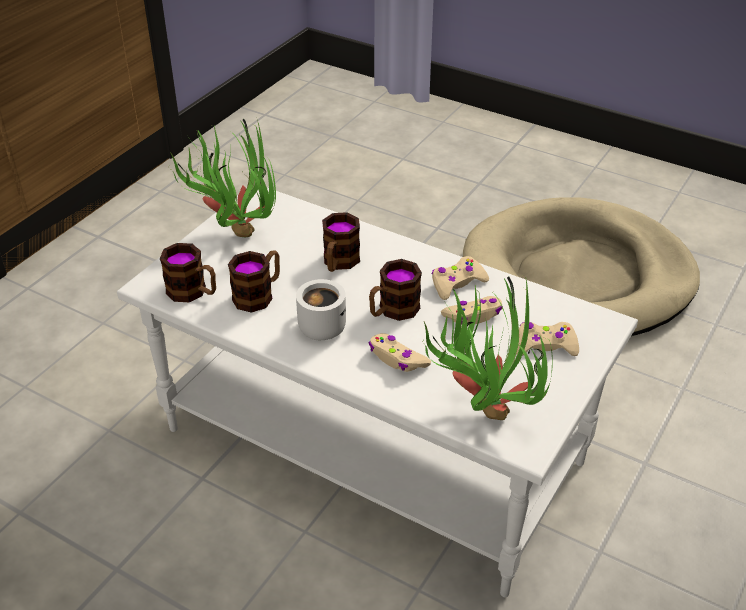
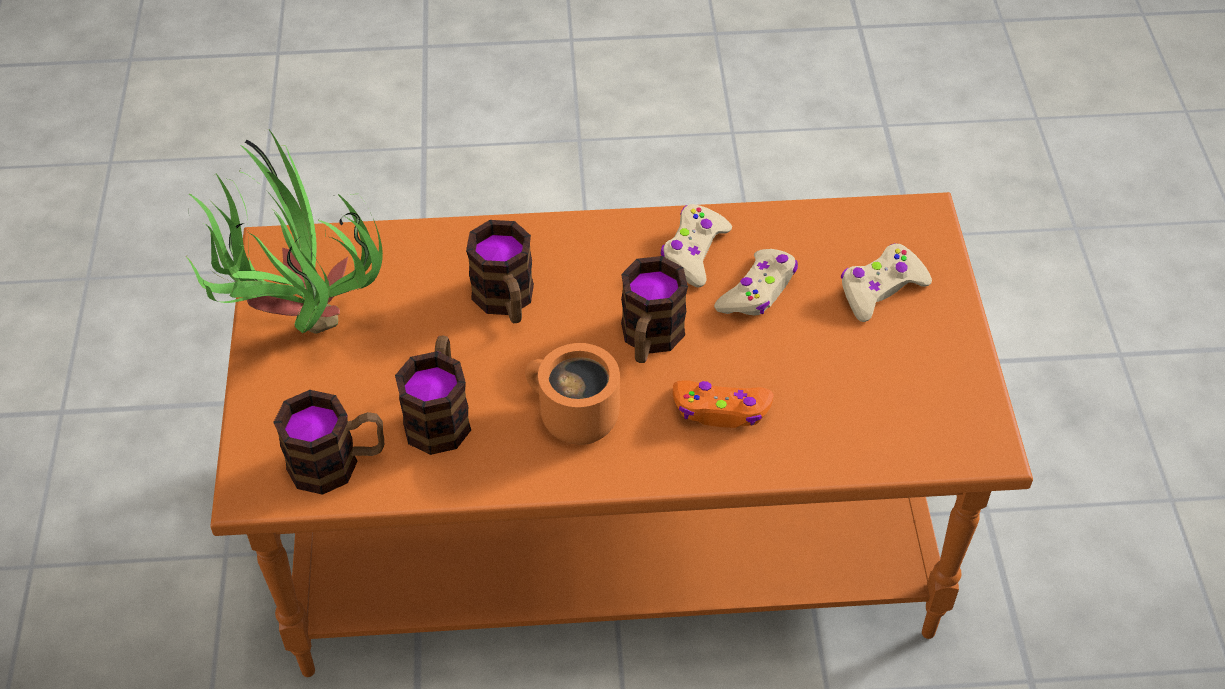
camera: 35 degrees left, 10 degrees up
white coffee table [117,188,638,597] -> orange coffee table [210,192,1033,677]
white mug [296,279,346,340] -> orange mug [525,343,620,445]
beige game controller [369,333,431,372] -> orange game controller [673,380,774,428]
potted plant [423,277,553,420] -> none
beige dog bed [463,197,700,336] -> none

